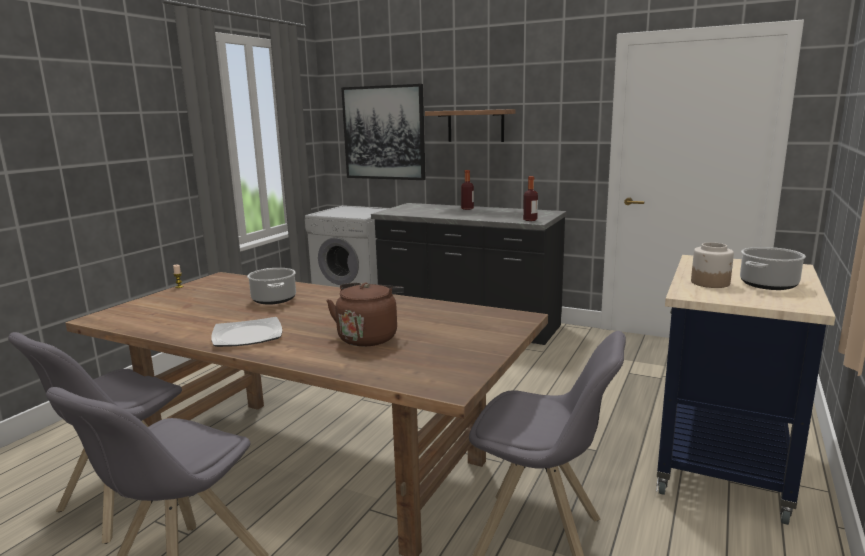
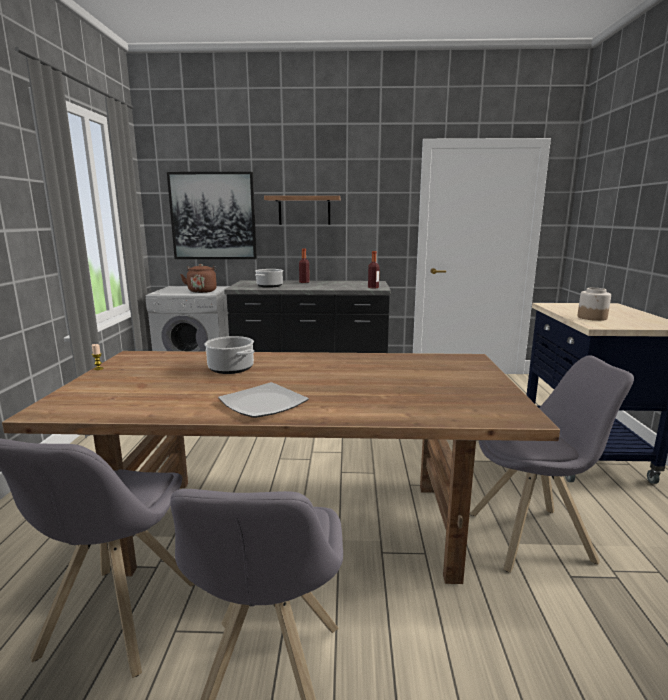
camera: 25 degrees left, 0 degrees up
brown kettle [326,283,404,347] -> brown kettle moved to [180,264,217,293]
cooking pot [740,247,806,290] -> cooking pot moved to [255,269,283,288]

